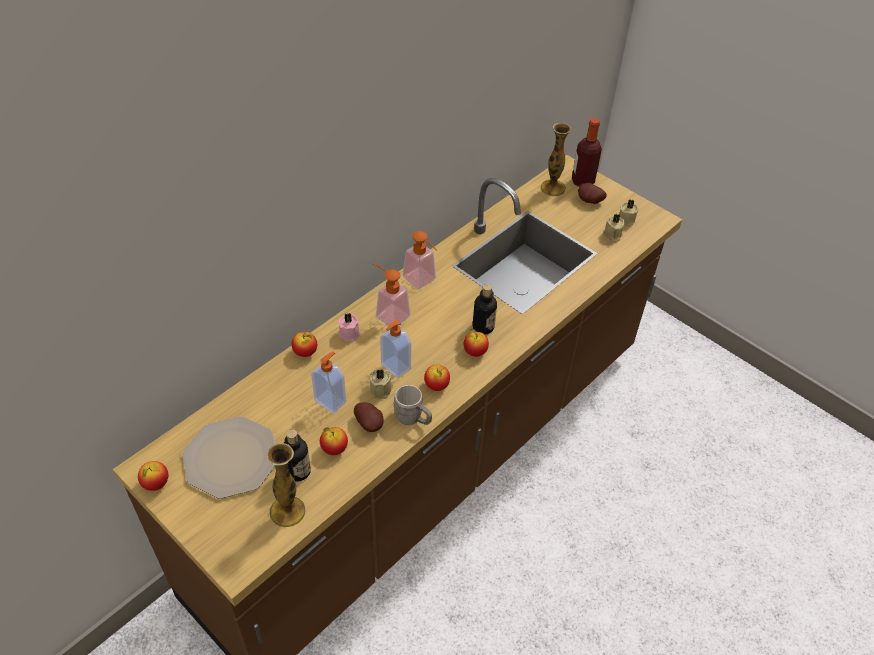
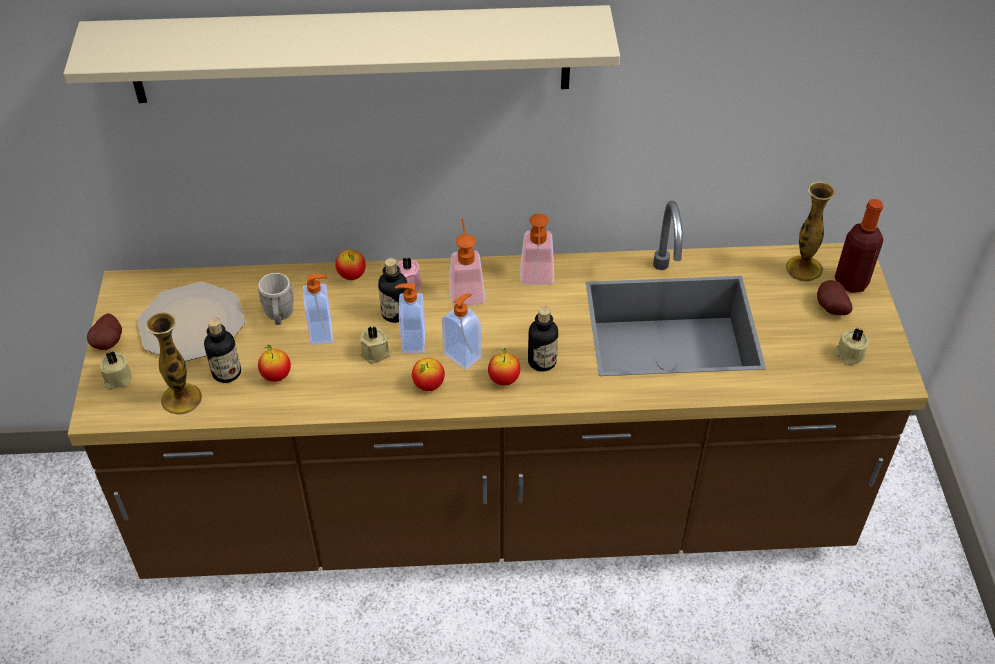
camera: 45 degrees right, 0 degrees up
apple [138,461,168,491] -> none
potato [354,402,384,432] -> potato moved to [87,313,122,350]
grey mug [393,385,432,425] -> grey mug moved to [258,273,294,325]
beige candle [603,214,625,242] -> beige candle moved to [100,351,132,390]
none -> beige shelf [63,5,620,103]
none -> bottle [378,258,407,323]
none -> soap dispenser [442,293,481,370]

